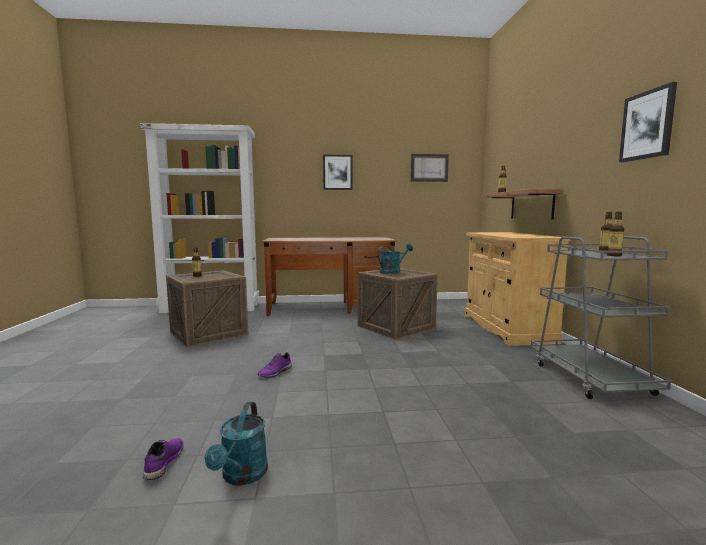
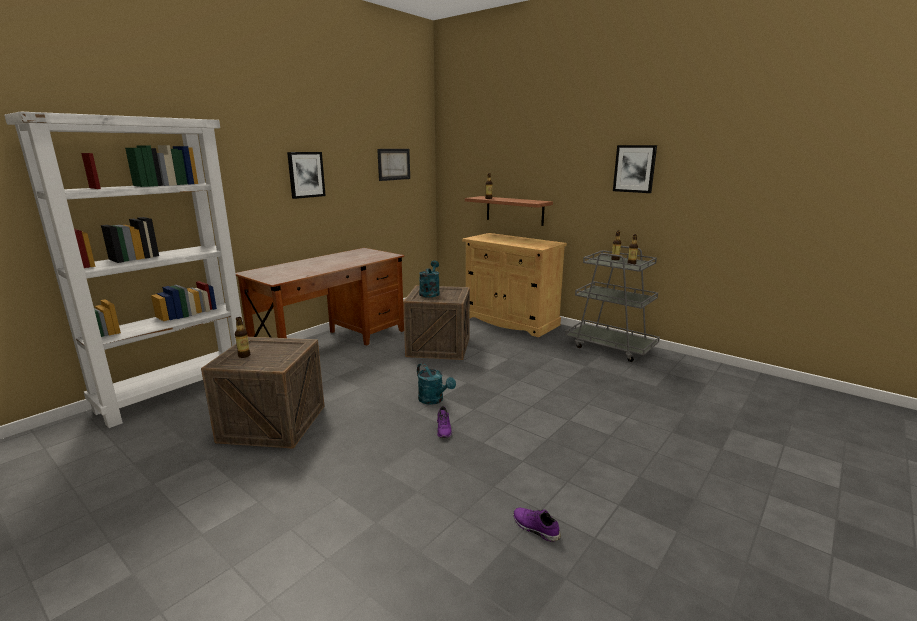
camera: 45 degrees left, 10 degrees up
turquoise watering can [205,402,268,486] -> turquoise watering can moved to [417,363,456,405]

